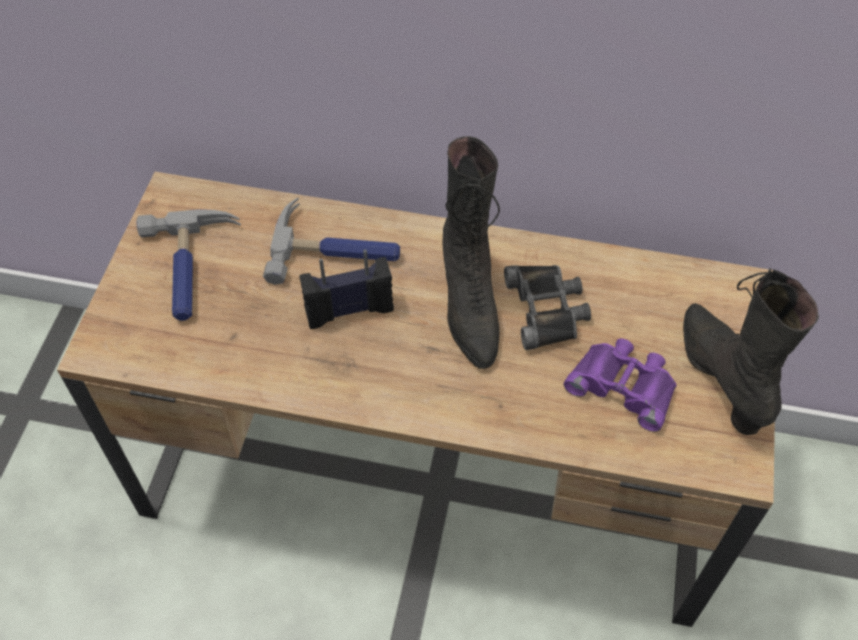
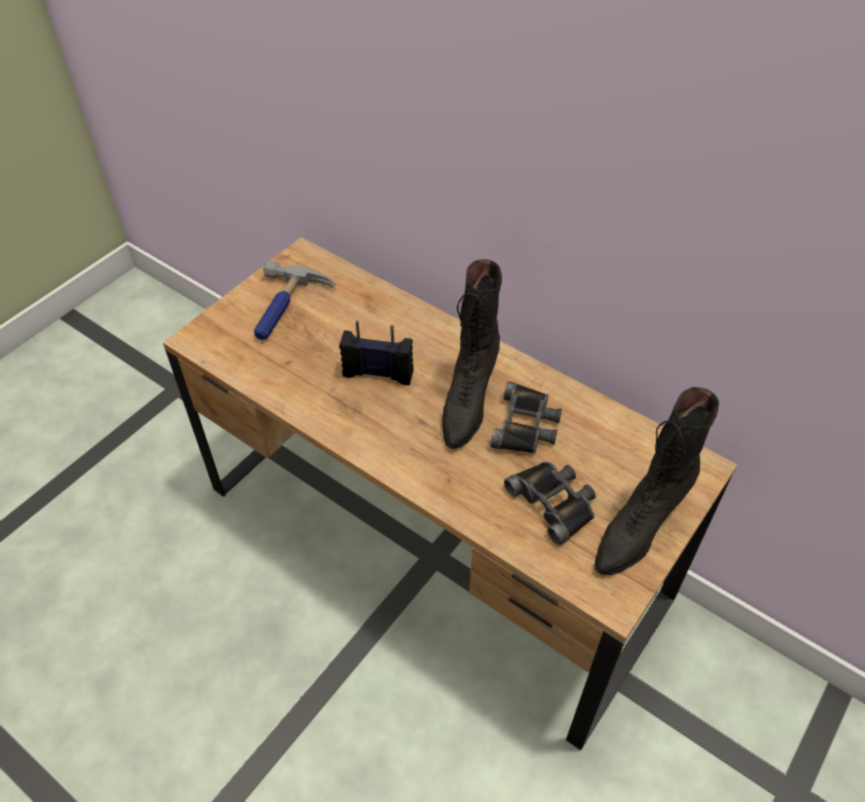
camera: 25 degrees right, 5 degrees down
hammer [263,198,400,285] -> none
purple binoculars [564,338,677,432] -> black binoculars [504,462,596,545]
black boot [683,268,819,435] -> black boot turned 150 degrees counterclockwise [594,387,719,575]

